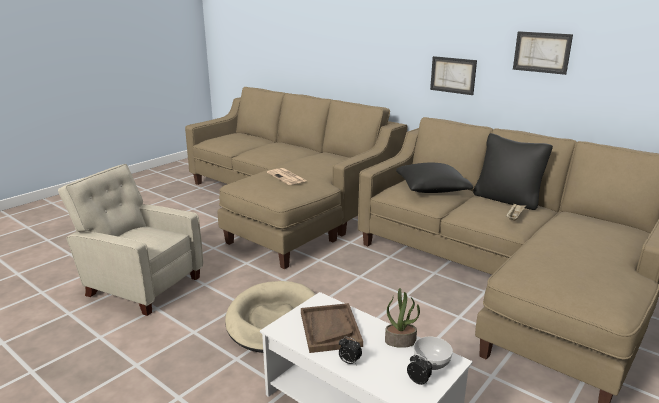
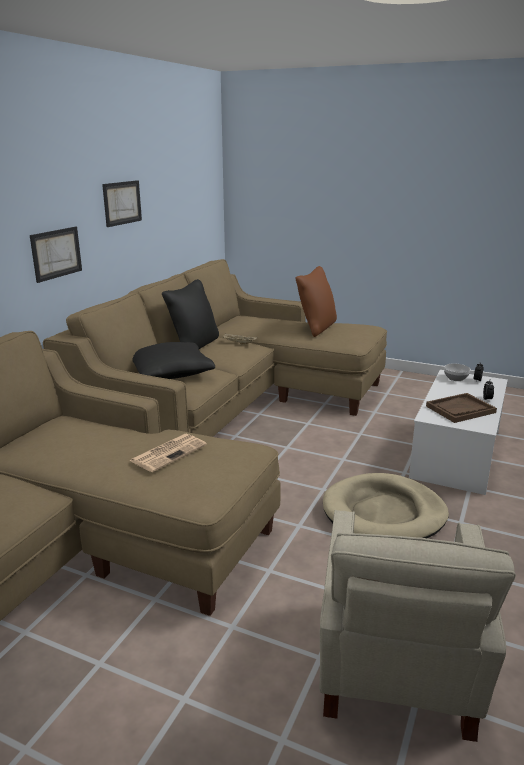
camera: 105 degrees left, 0 degrees up
potted plant [385,288,420,348] -> none
none -> brown pillow [295,266,337,337]

